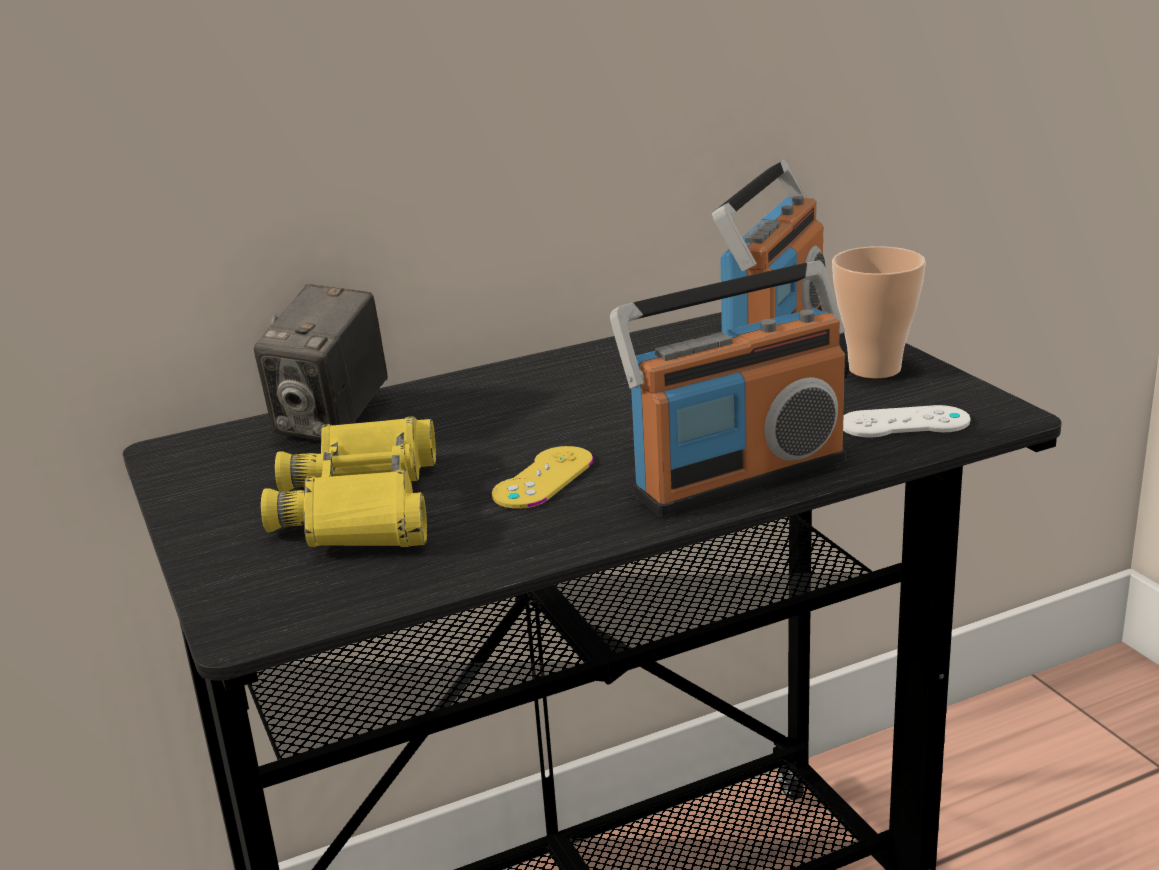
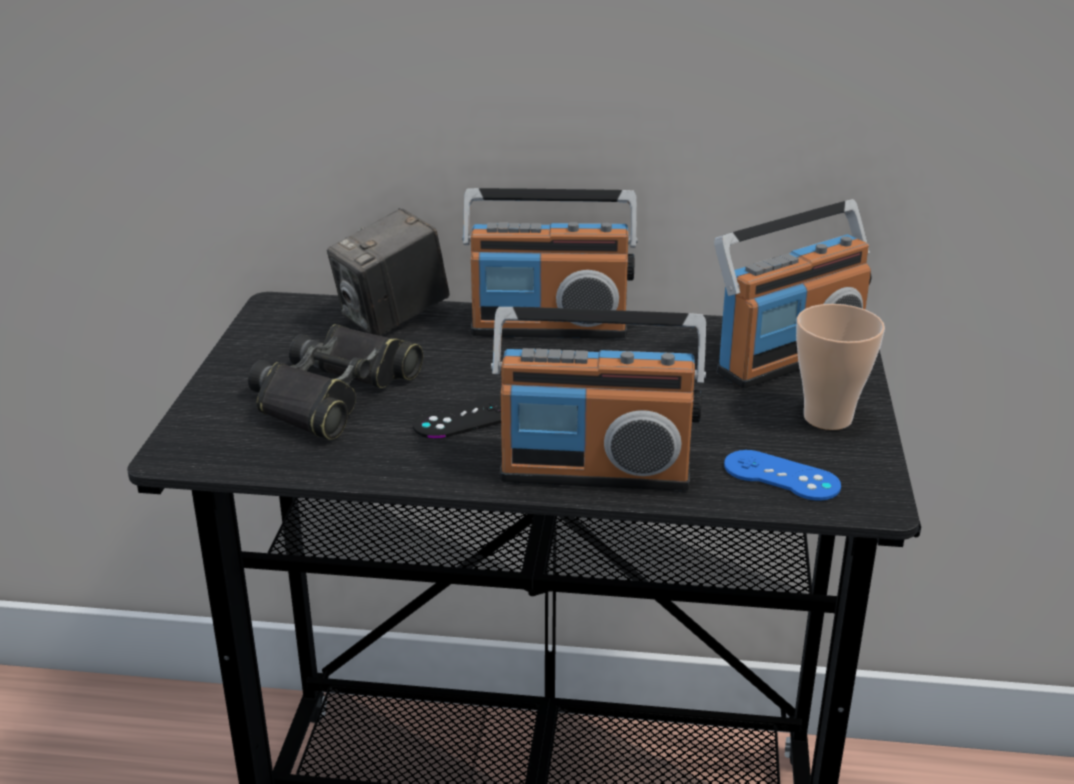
camera: 30 degrees right, 5 degrees up
yellow binoculars [261,416,436,547] -> black binoculars [248,324,423,440]
yellow game controller [492,446,593,509] -> black game controller [413,396,501,439]
white game controller [843,405,971,437] -> blue game controller [724,450,841,501]
none -> radio [462,188,638,339]

